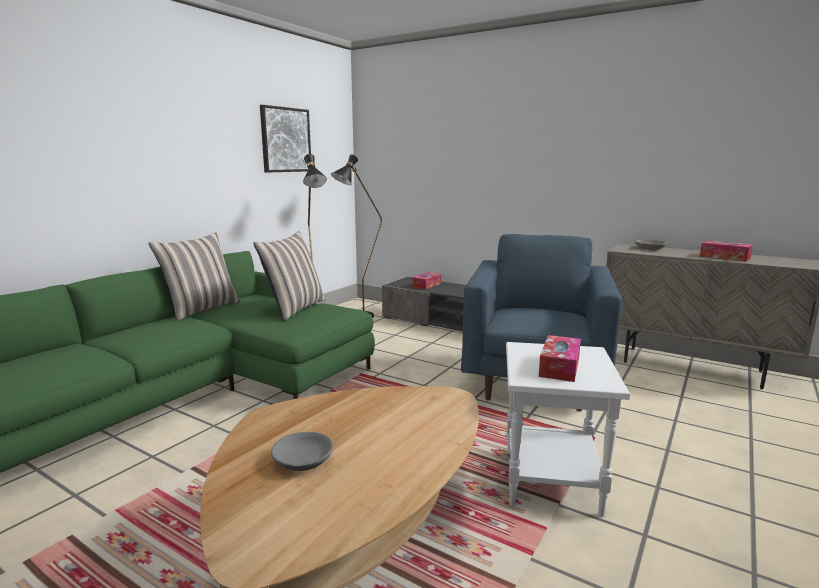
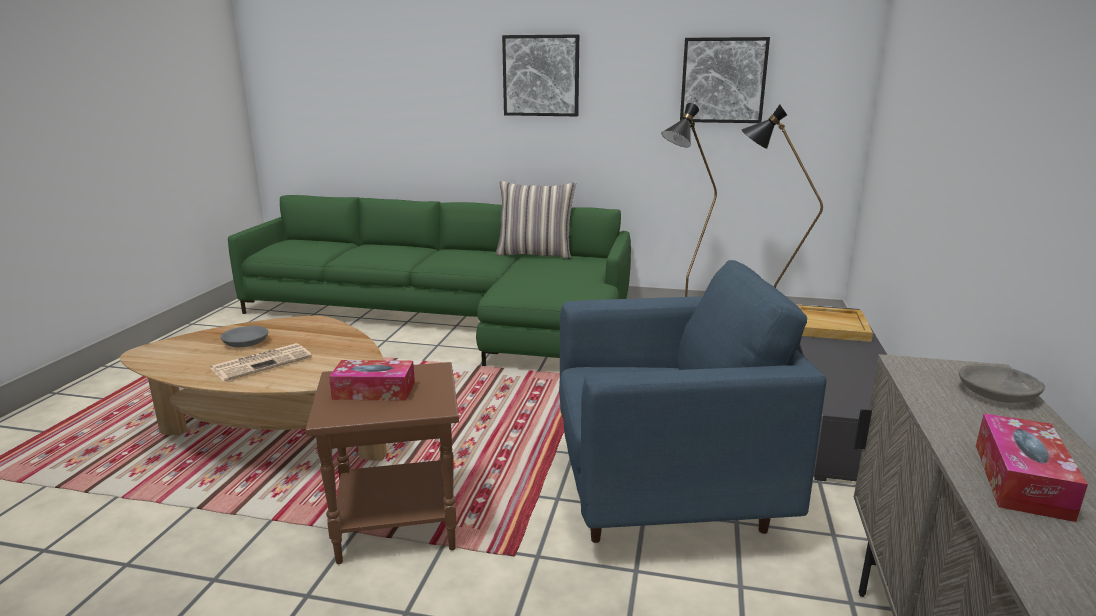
camera: 70 degrees right, 5 degrees up
pillow [253,231,325,321] -> none
tissue box [412,272,441,289] -> beige tray [797,305,873,342]
white side table [506,342,630,516] -> brown side table [305,362,459,564]
none -> newspaper [211,343,312,381]
none -> picture [502,34,579,116]

